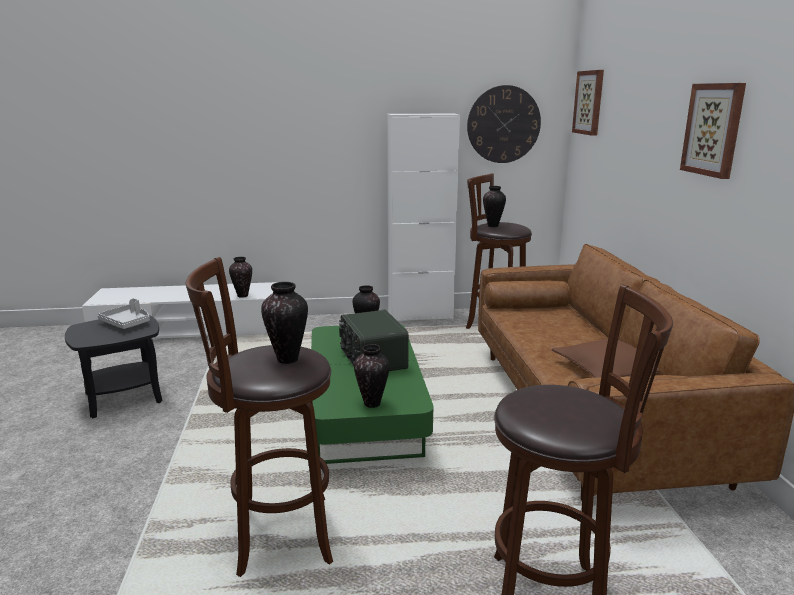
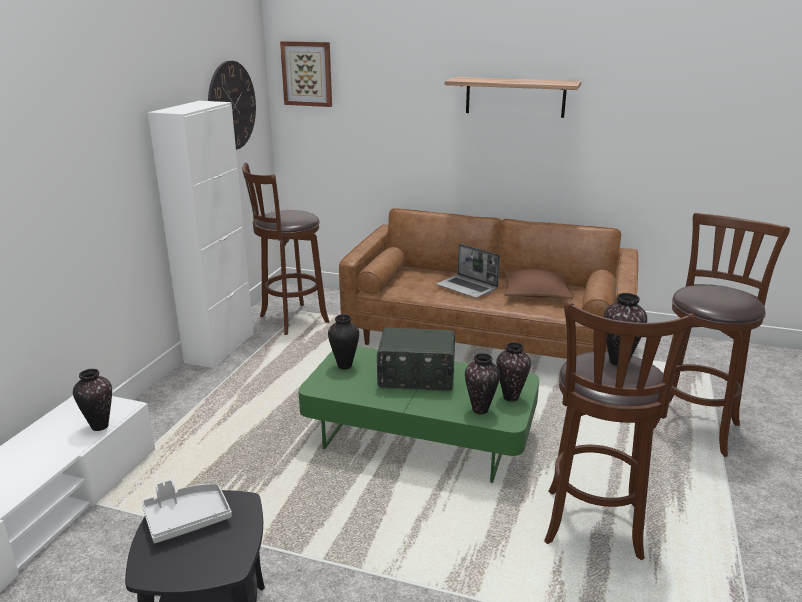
camera: 65 degrees left, 5 degrees up
vase [483,186,506,227] -> vase moved to [465,353,500,414]
picture [680,83,746,179] -> shelf [445,77,581,118]
none -> laptop [436,244,500,298]

